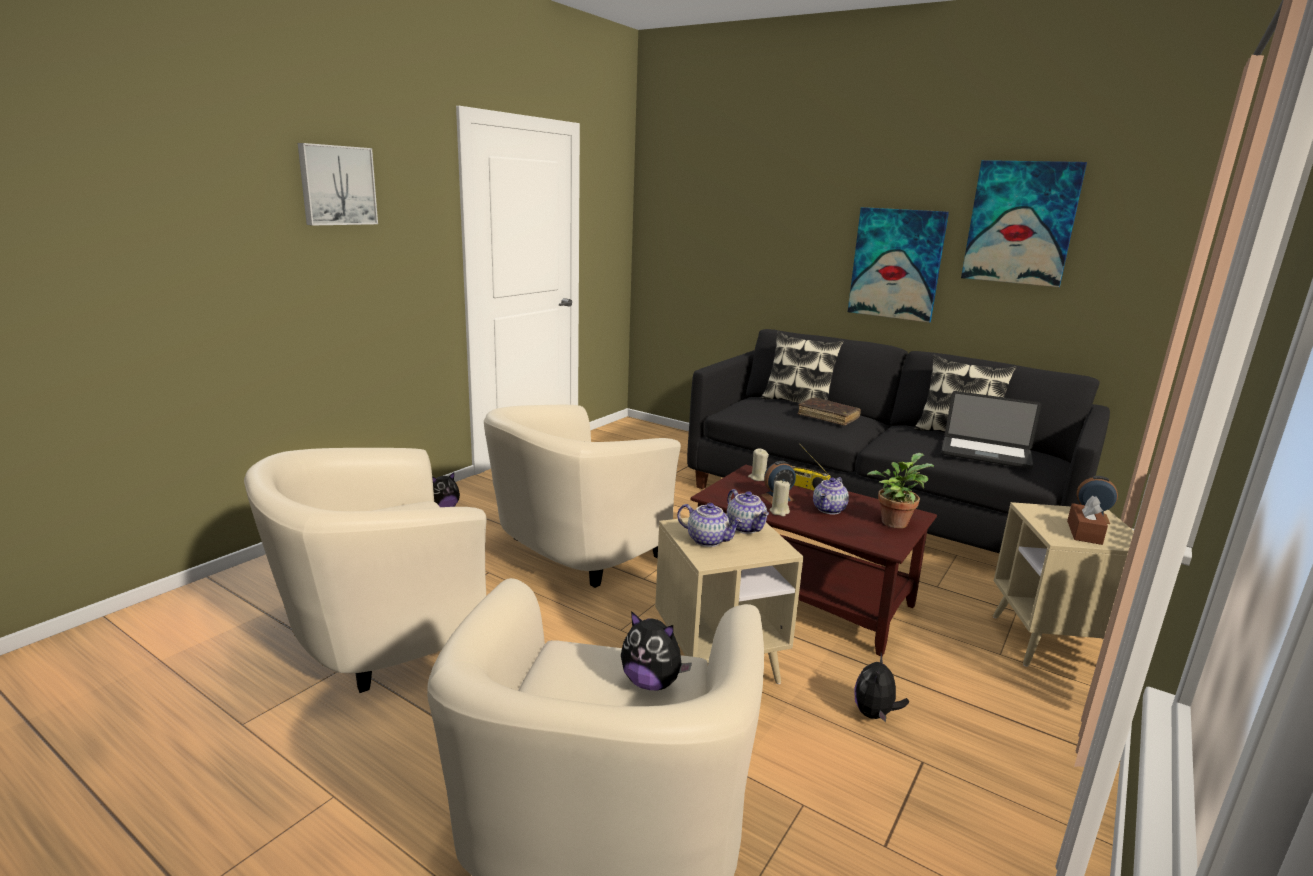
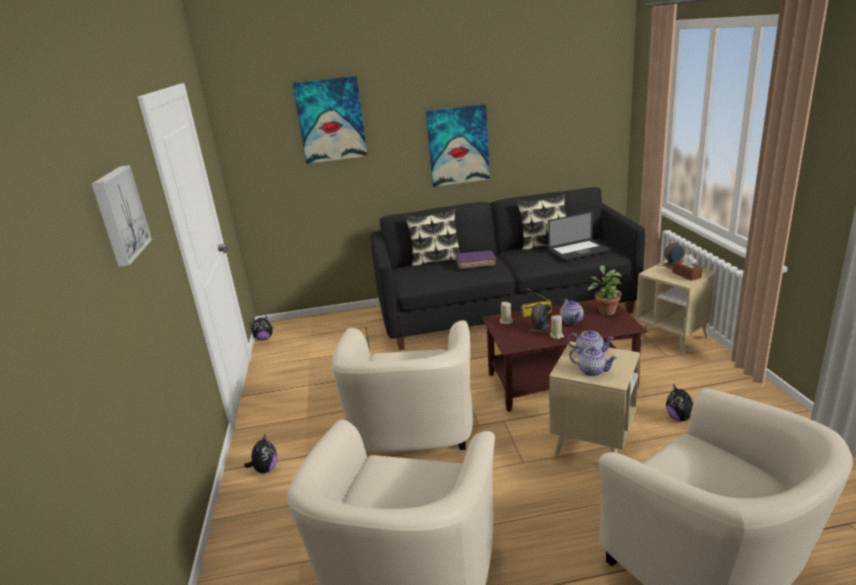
camera: 40 degrees left, 5 degrees up
plush toy [621,611,692,690] -> plush toy moved to [252,316,274,340]
teapot [677,503,743,547] -> teapot turned 45 degrees clockwise [569,347,617,376]
brown book [797,397,861,426] -> purple book [456,250,496,269]
picture [961,160,1087,287] -> picture moved to [292,76,367,164]

